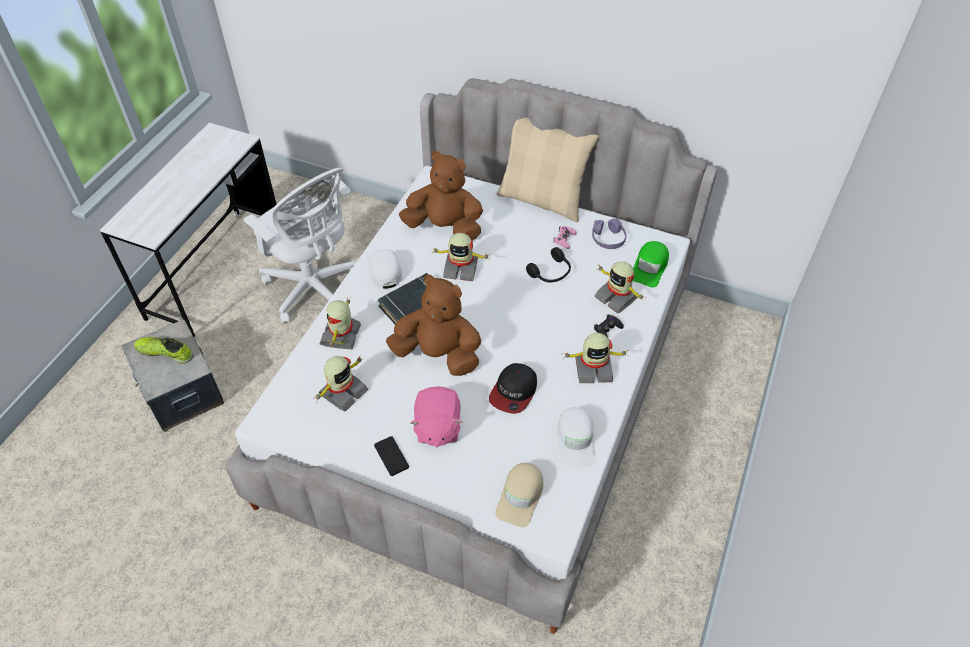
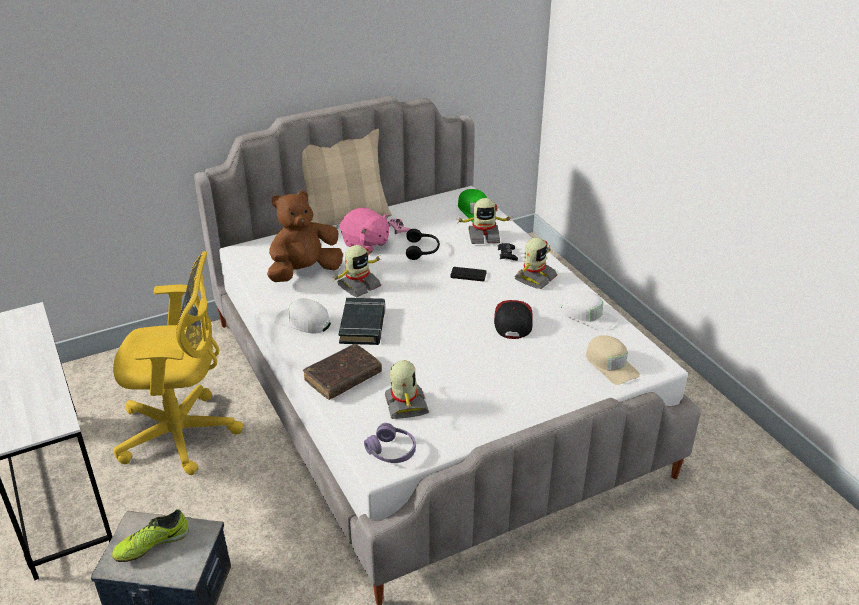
camera: 50 degrees left, 15 degrees down
white office chair [243,168,356,323] -> yellow office chair [113,251,243,475]
toy robot [319,297,361,350] -> brown book [303,344,382,400]
black game controller [374,436,409,476] -> black game controller moved to [450,267,487,281]
brown plush toy [386,275,481,376] -> none
pink plush toy [410,386,462,448] -> pink plush toy moved to [340,208,389,253]
cap [489,363,537,414] -> cap turned 150 degrees counterclockwise [494,300,533,339]
purple headphones [592,218,626,249] -> purple headphones moved to [364,423,416,463]

